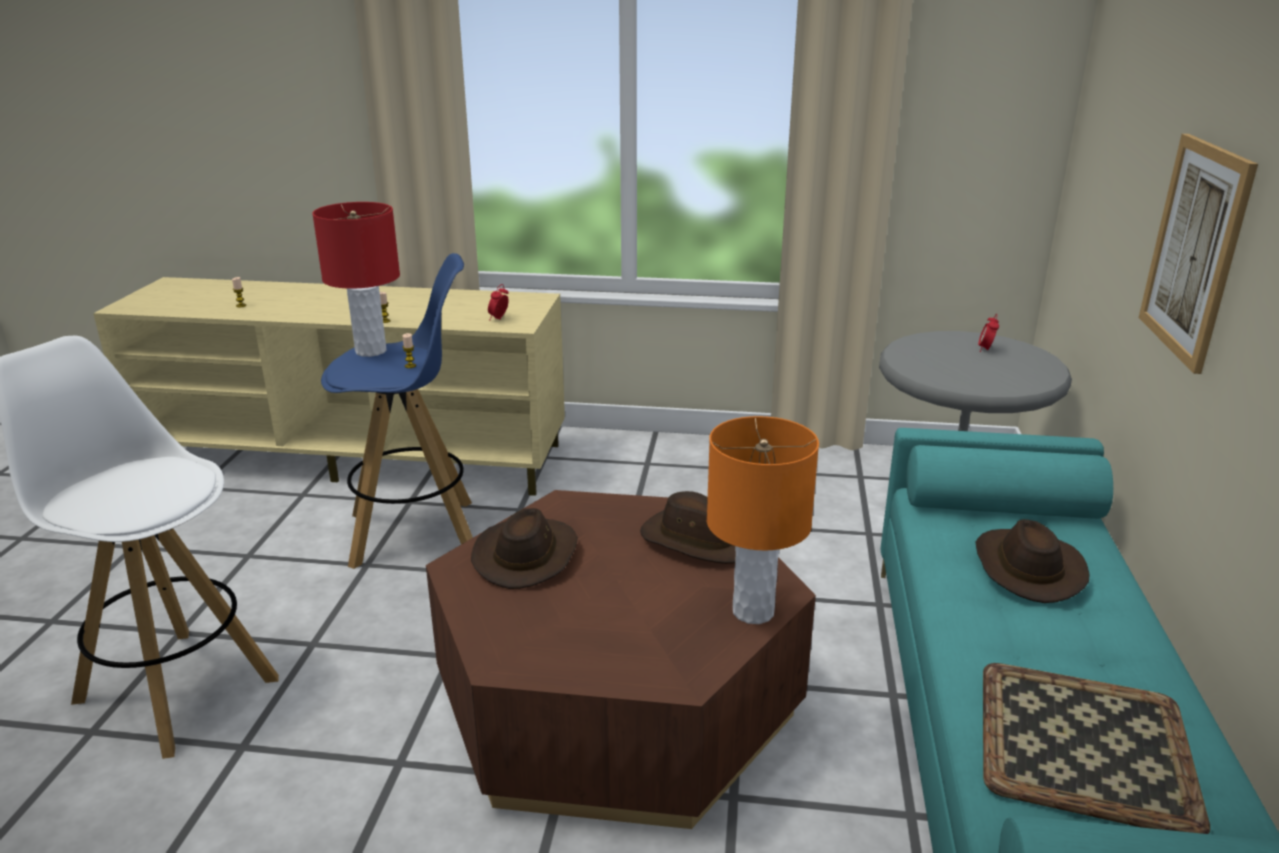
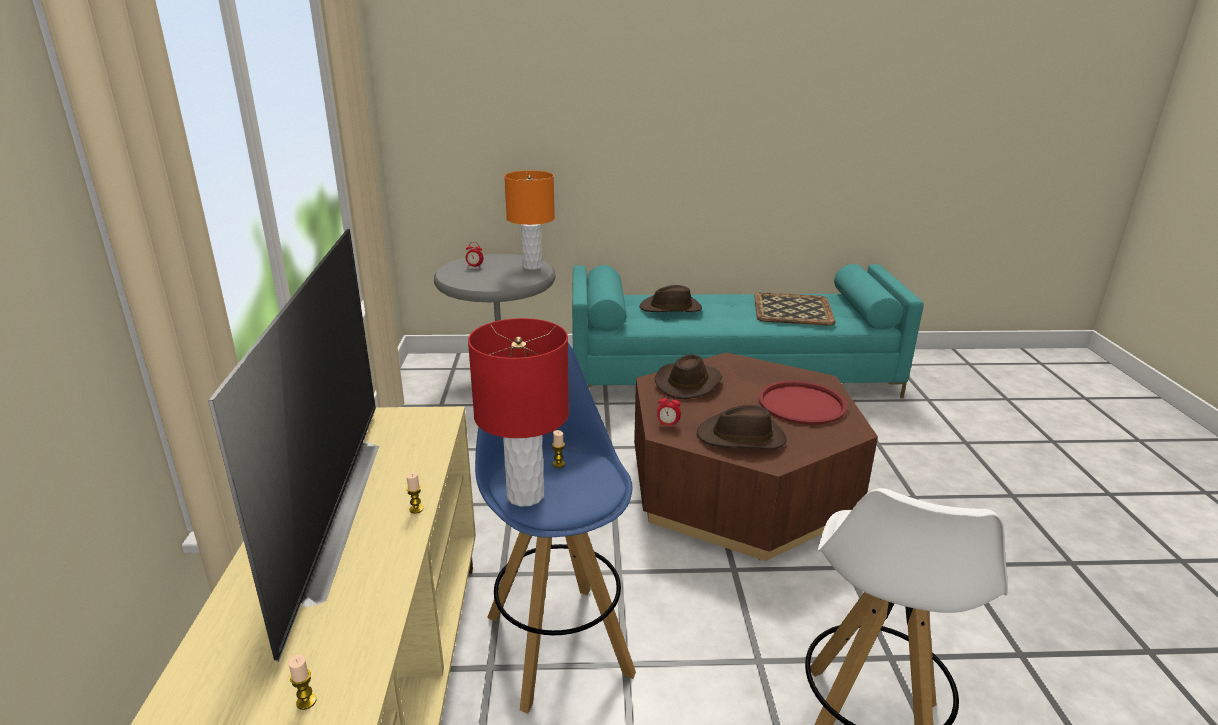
camera: 100 degrees left, 0 degrees up
alarm clock [488,284,509,320] -> alarm clock moved to [657,393,681,429]
orange table lamp [707,416,819,624] -> orange table lamp moved to [504,170,555,270]
picture [1138,134,1258,374] -> none
none -> television [208,229,379,662]
none -> red tray [758,381,847,425]

